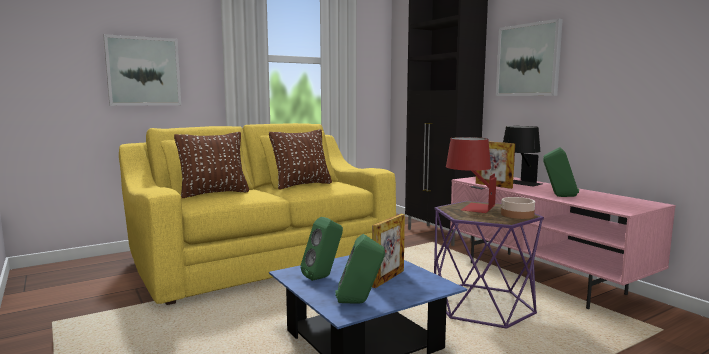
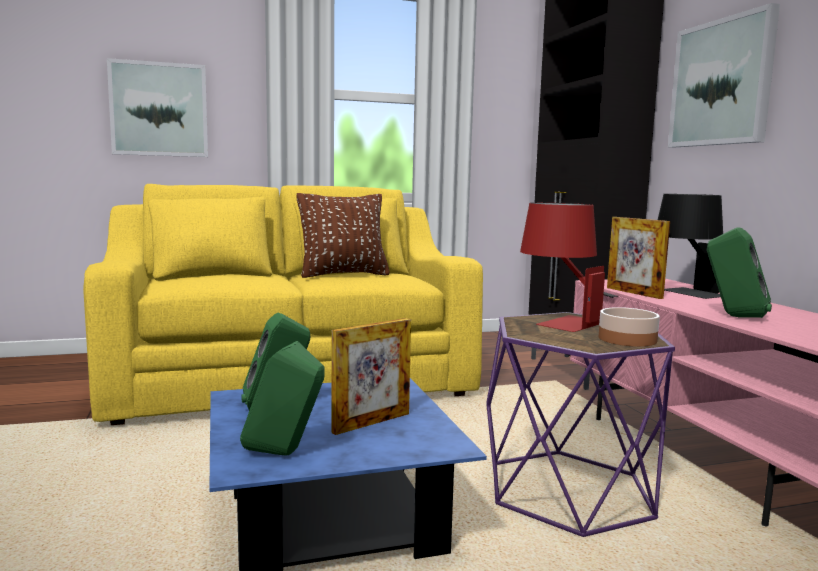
camera: 15 degrees right, 0 degrees up
brown pillow [174,132,249,198] -> none

